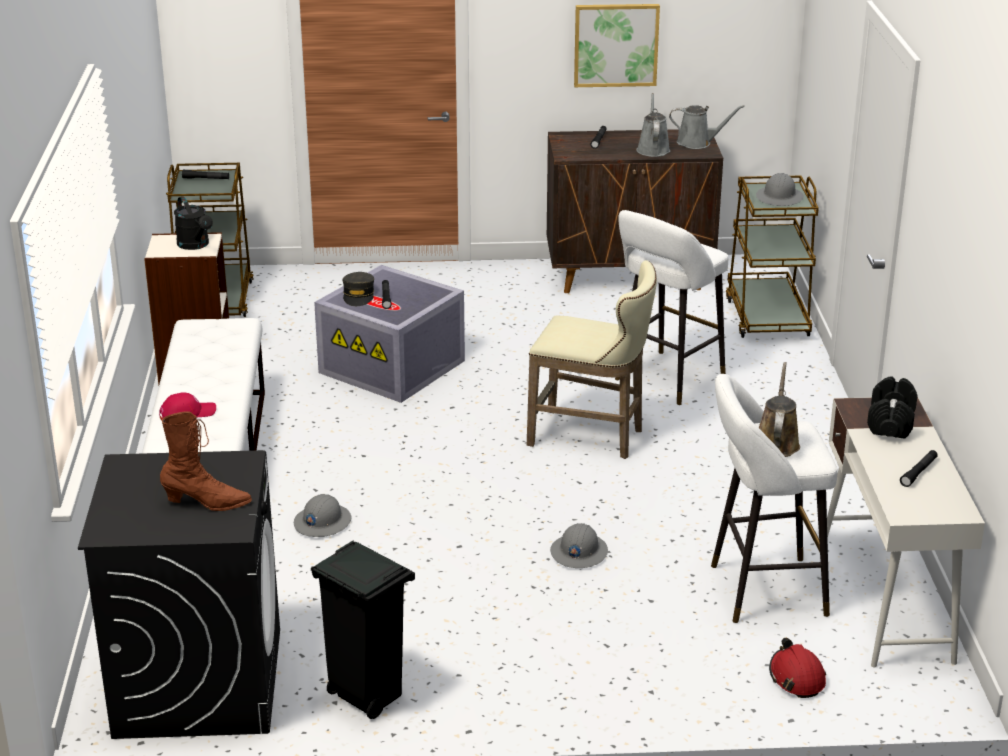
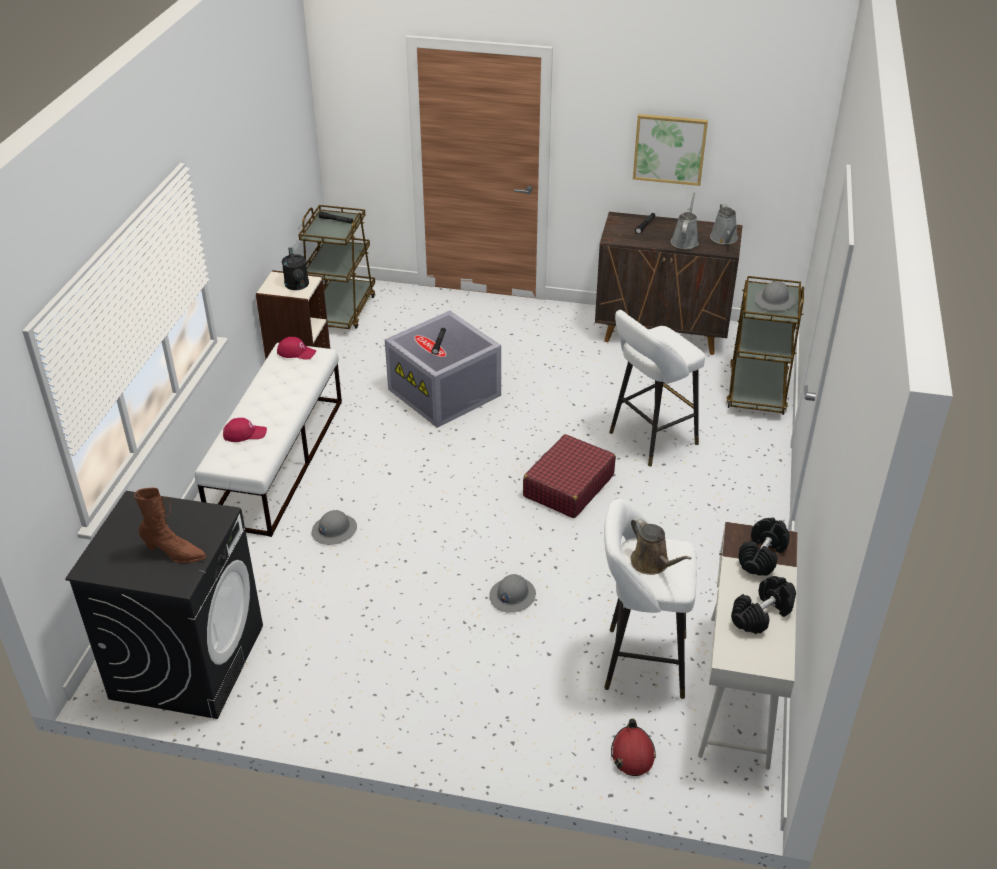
camera: 15 degrees right, 10 degrees up
black trash can [311,541,415,719] -> none
grey cap [343,272,374,306] -> none
beige stool [527,260,657,459] -> red suitcase [523,434,616,518]
grey watering can [669,105,745,149] -> grey watering can turned 60 degrees clockwise [710,204,738,244]
brown watering can [759,362,800,457] -> brown watering can turned 120 degrees clockwise [630,517,692,575]
black flashlight [900,450,938,487] -> black dumbbell [731,576,796,634]
none -> red cap [277,337,316,360]

